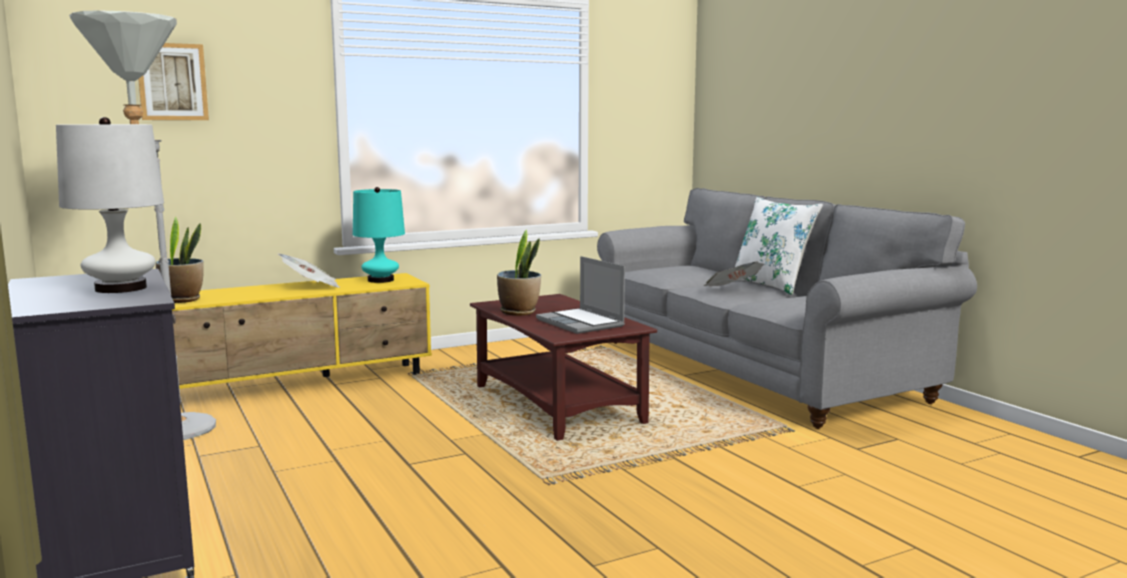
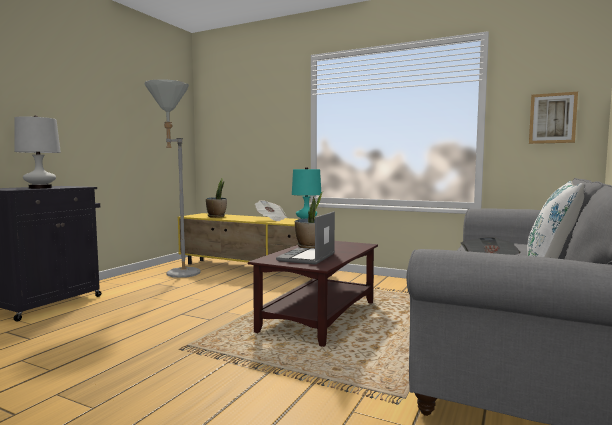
camera: 55 degrees right, 5 degrees down
picture [138,43,209,120] -> picture moved to [529,92,578,144]

